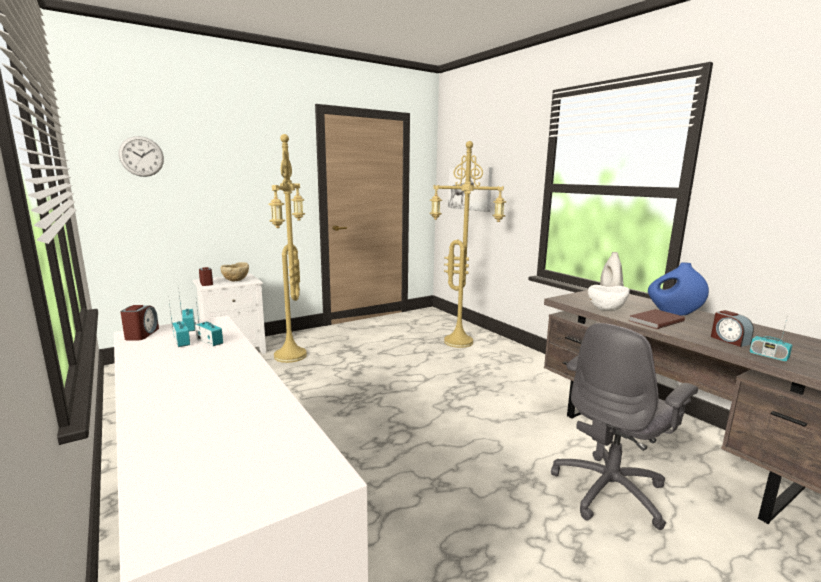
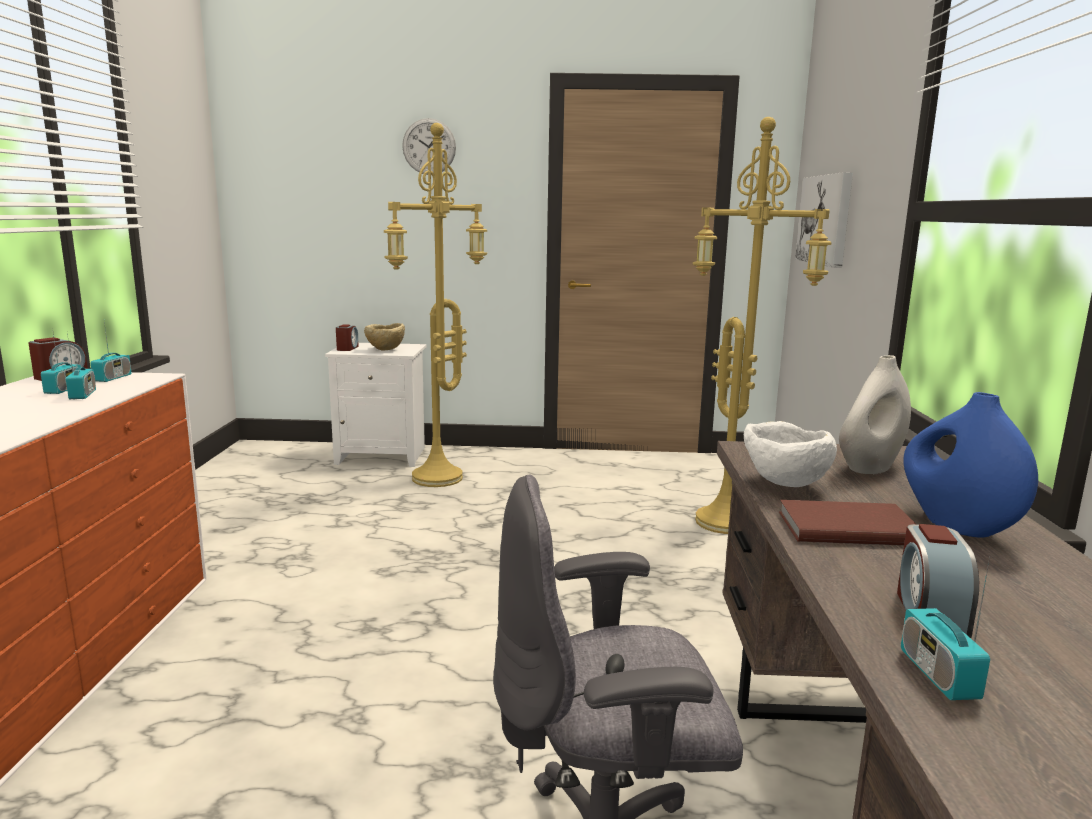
camera: 35 degrees right, 0 degrees up
wall clock [119,136,164,177] -> wall clock moved to [402,118,456,175]

